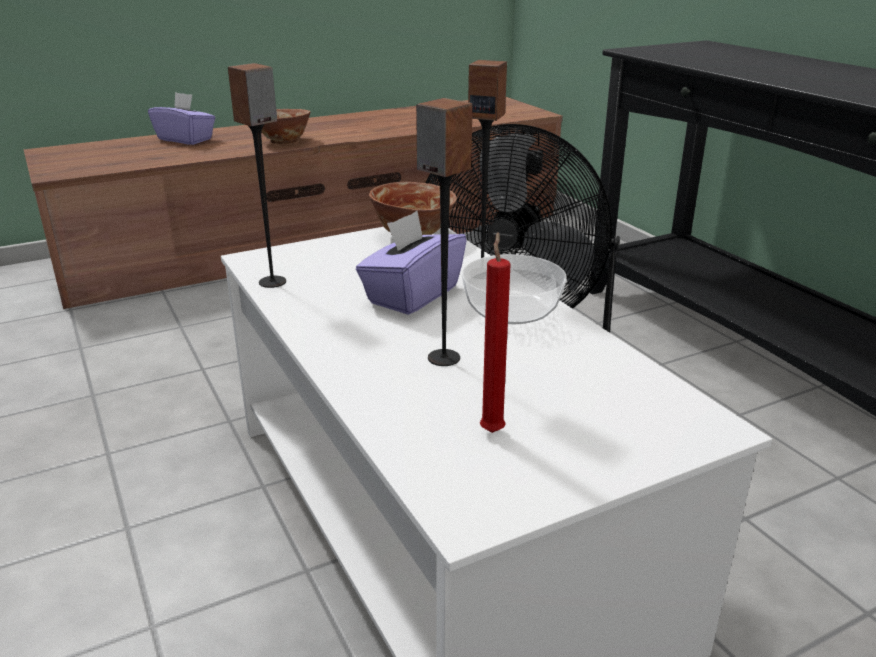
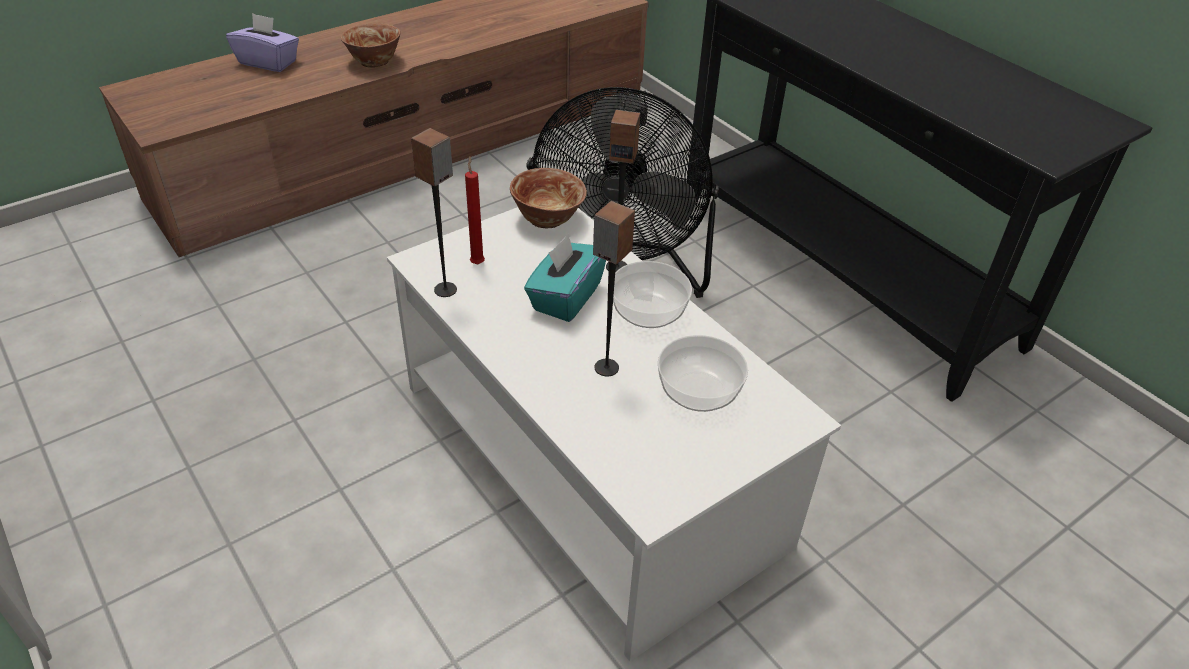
camera: 10 degrees left, 15 degrees up
purple tissue box [356,211,467,315] -> turquoise tissue box [524,233,606,322]
red candle [480,232,511,433] -> red candle moved to [465,156,485,264]
none -> bowl [658,335,748,412]

